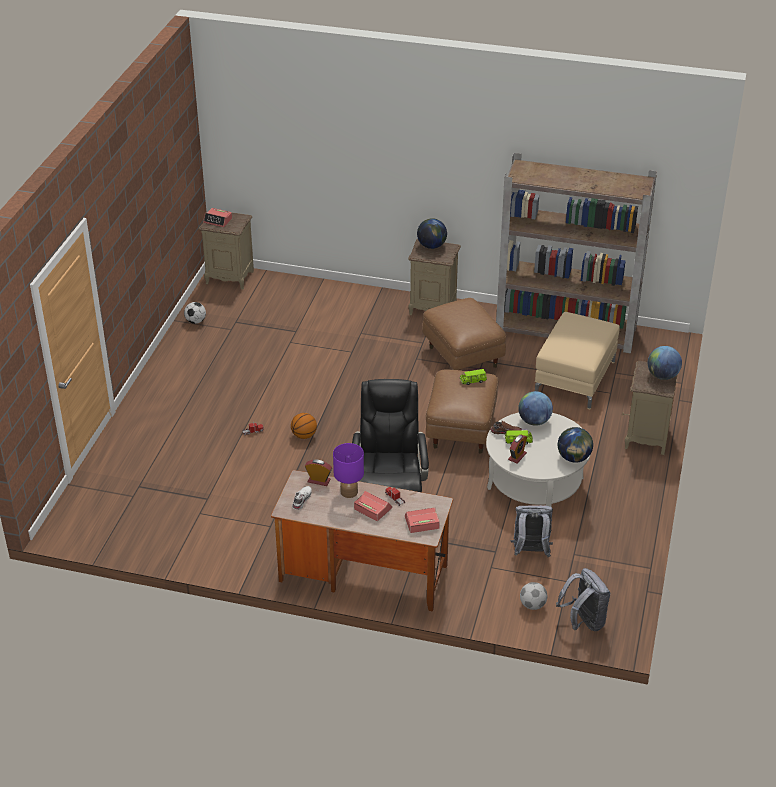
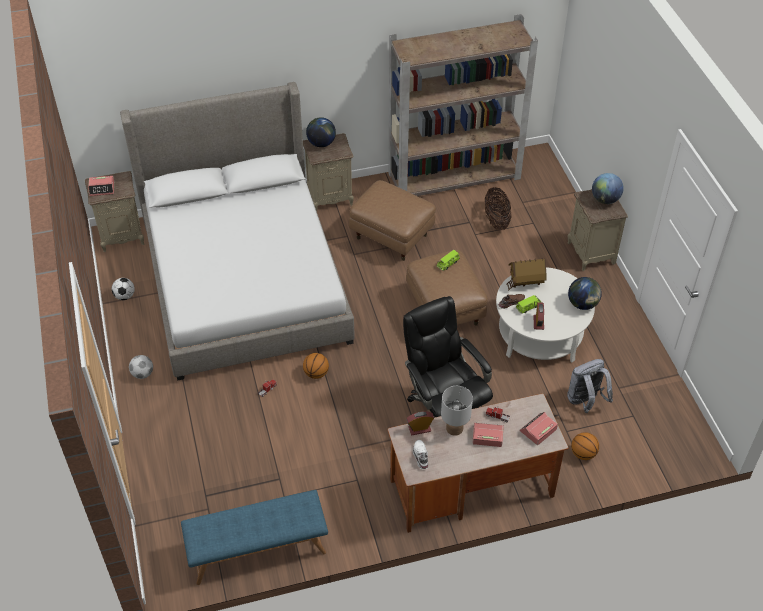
camera: 30 degrees left, 10 degrees up
purple table lamp [333,443,364,498] -> grey table lamp [441,386,473,436]
globe [518,391,553,426] -> toy house [506,258,546,291]
football [520,582,547,610] -> football moved to [129,355,153,379]
beige ottoman [535,312,620,409] -> basket [485,187,512,230]
grey backpack [556,568,610,631] -> none
none -> bed [120,82,355,381]
none -> blue bench [181,490,328,585]
none -> basketball [571,432,599,460]

